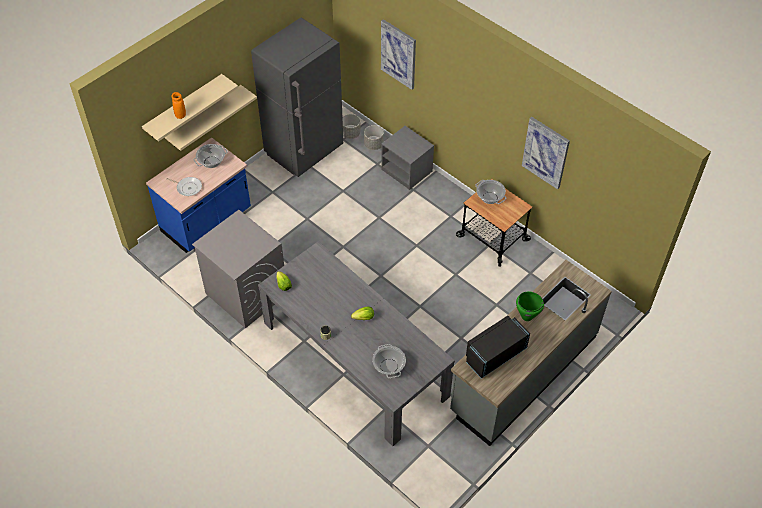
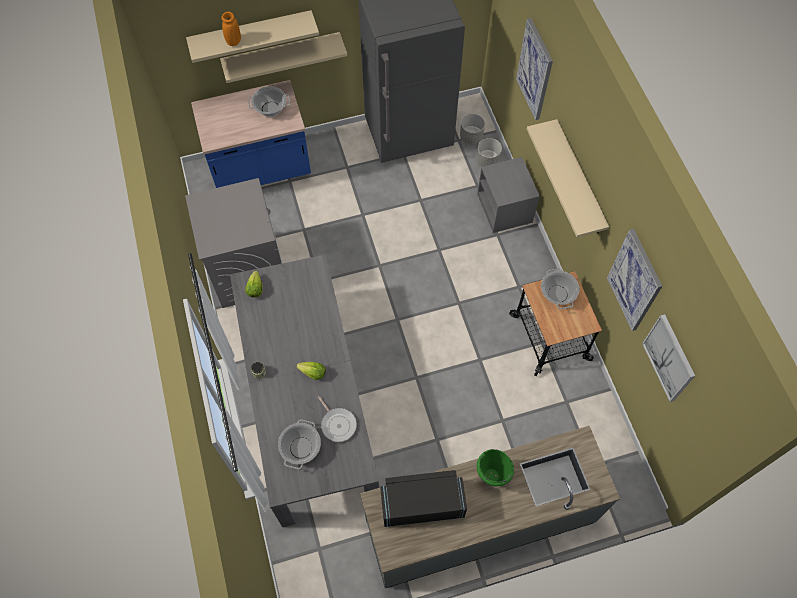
camera: 30 degrees right, 10 degrees up
frying pan [166,177,202,196] -> frying pan moved to [318,396,357,442]
none -> beige shelf [527,119,609,237]
none -> picture [642,314,695,402]

